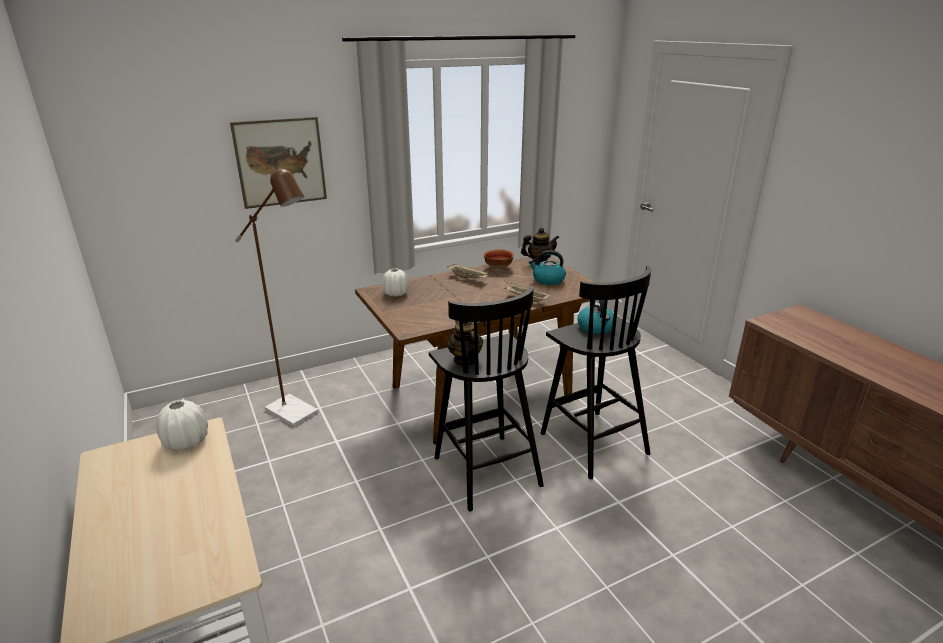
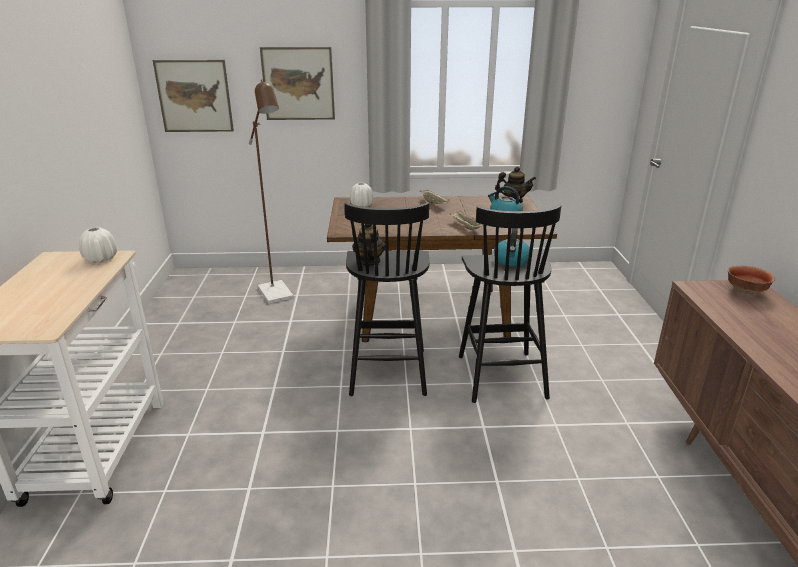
camera: 25 degrees right, 0 degrees up
bowl [483,249,514,270] -> bowl moved to [728,266,775,295]
none -> picture [153,60,234,132]

